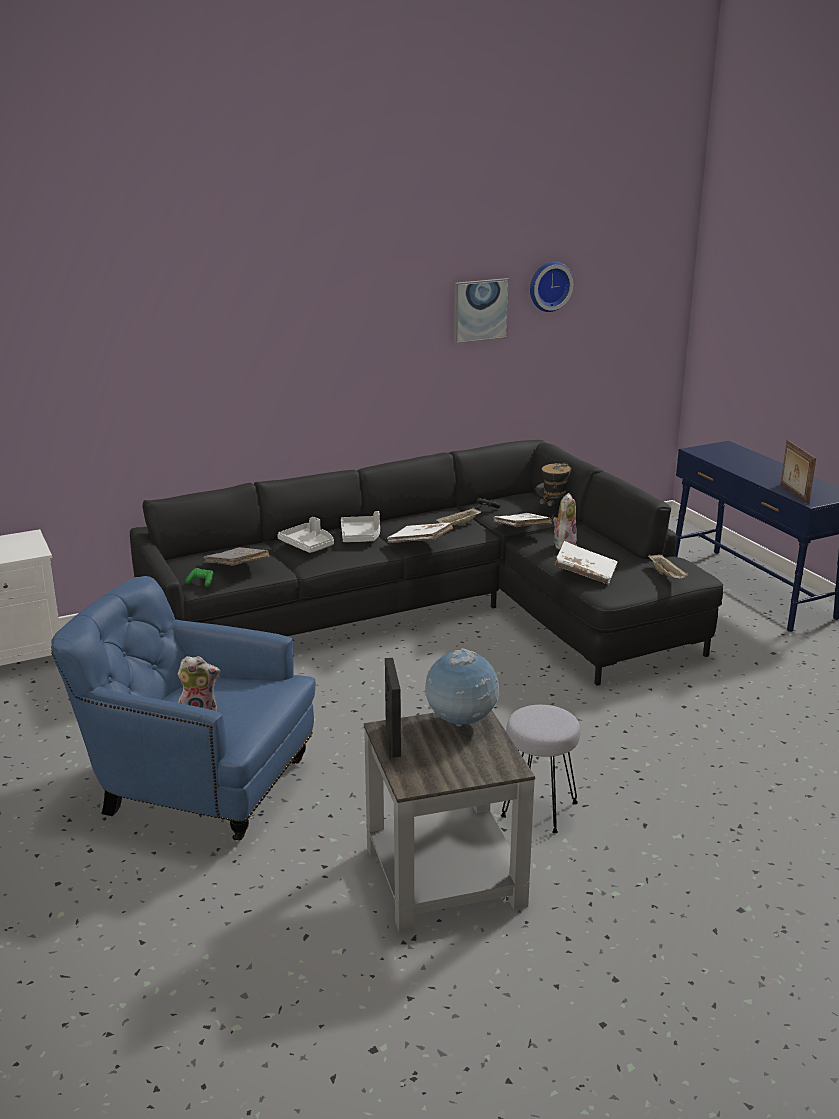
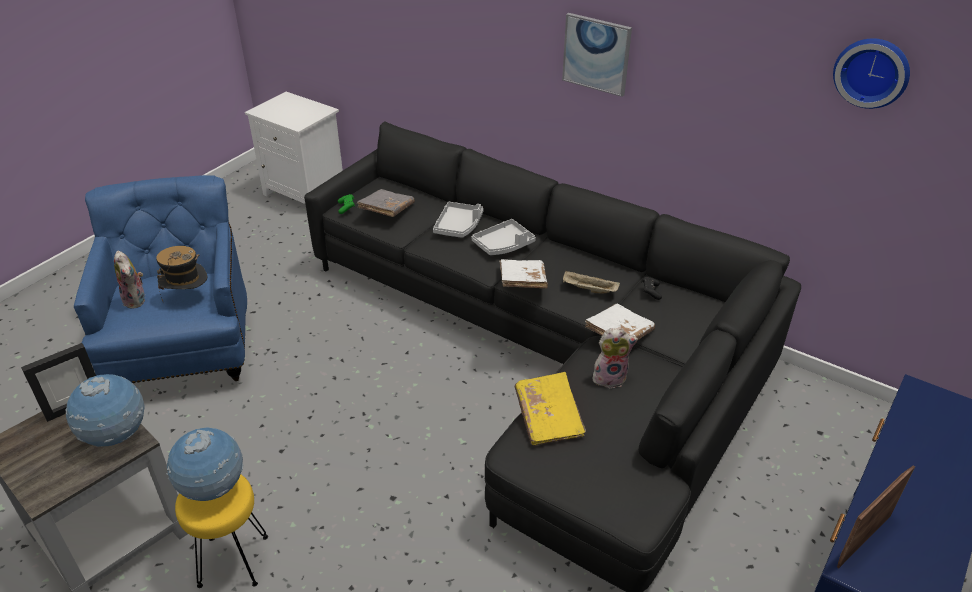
camera: 60 degrees right, 15 degrees up
picture [454,278,509,343] -> picture moved to [562,13,632,97]
grey stool [501,705,580,833] -> yellow stool [175,474,268,588]
hat [536,463,571,511] -> hat moved to [156,246,208,301]
white book [555,541,617,585] -> yellow book [514,372,586,446]
beige tray [648,554,688,579] -> none
none -> globe [166,427,243,501]

